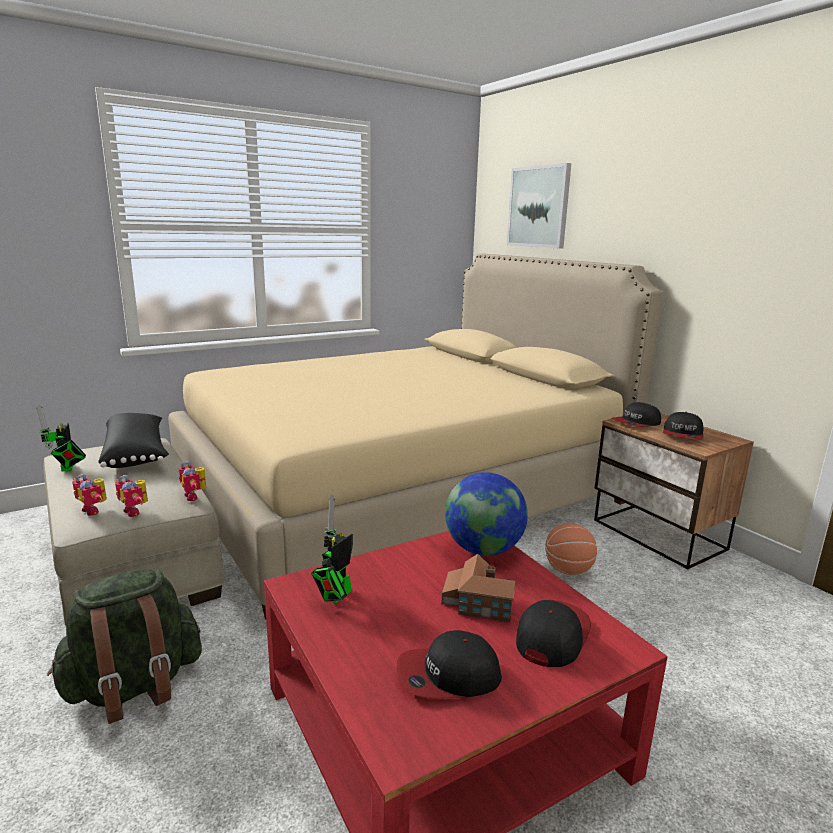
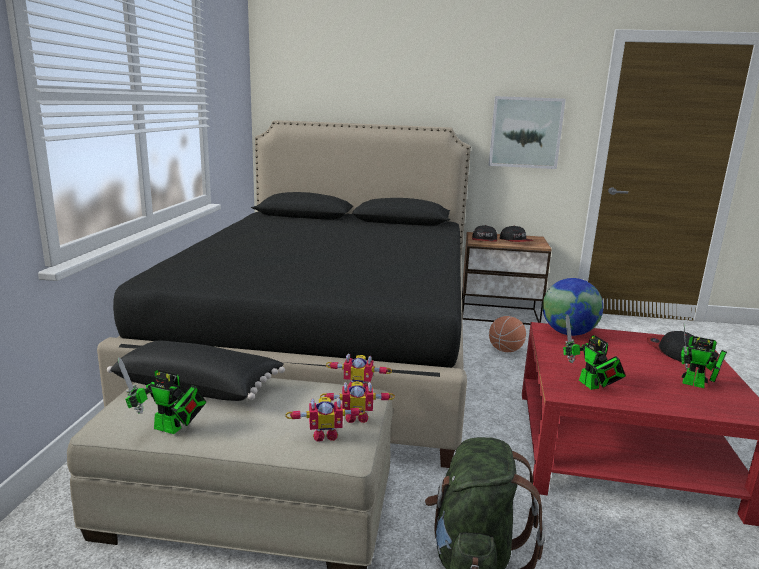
camera: 50 degrees left, 0 degrees up
beige bed [168,254,663,619] -> black bed [97,120,471,468]
cap [397,630,502,698] -> toy robot [681,324,727,388]
toy house [441,554,515,622] -> none
picture [507,163,571,248] -> picture moved to [489,96,566,169]

